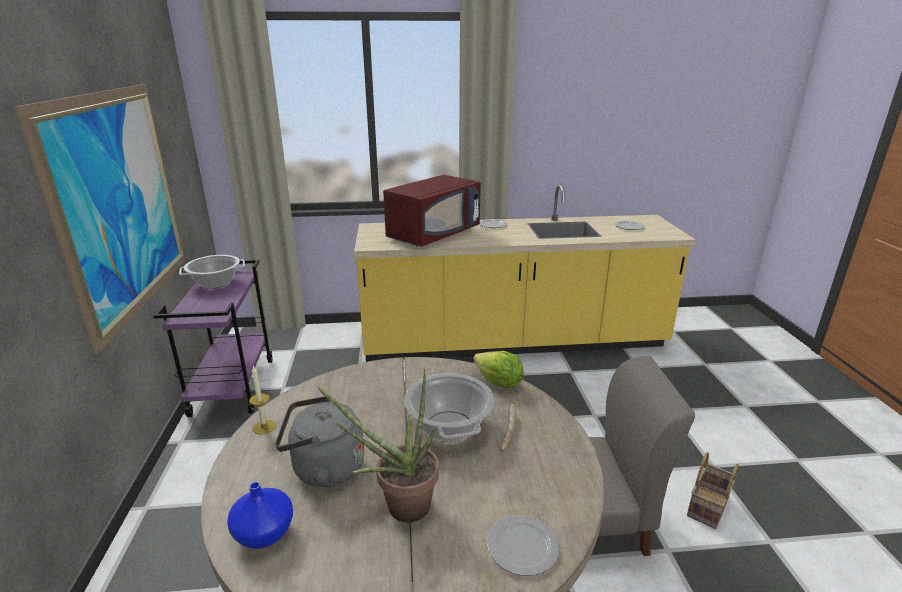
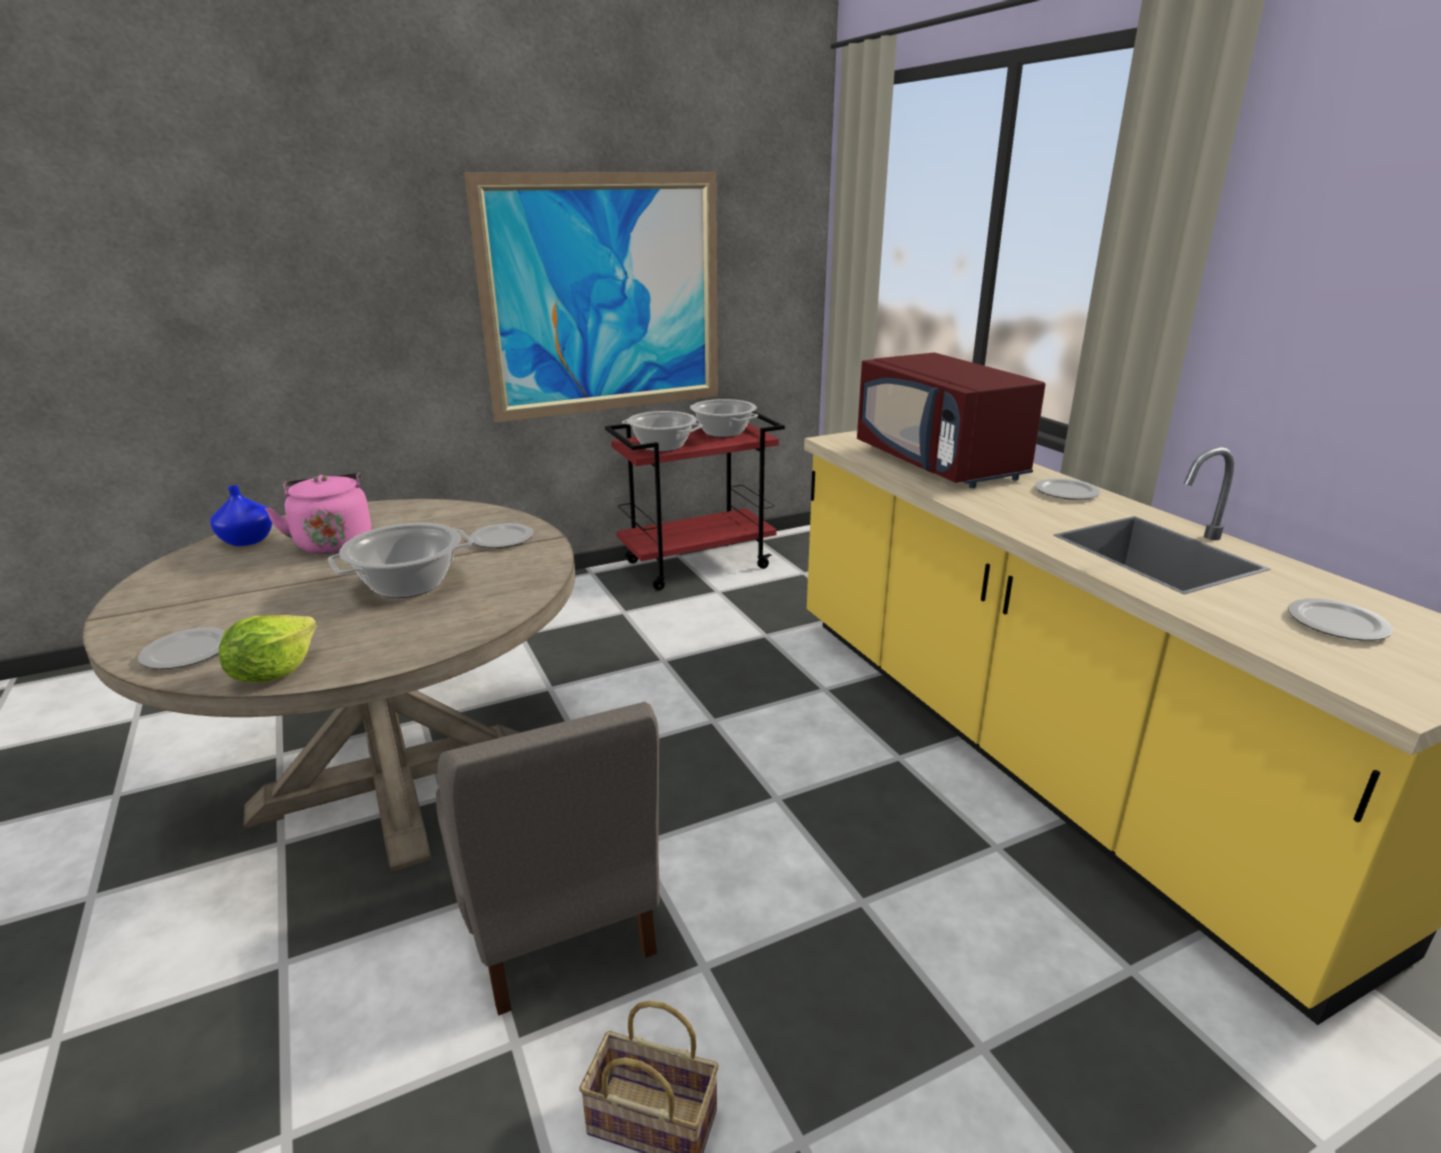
camera: 70 degrees right, 0 degrees up
purple cart [153,260,273,417] -> red cart [605,411,785,591]
candle [249,366,276,435] -> none
grey kettle [275,396,365,487] -> pink kettle [265,473,371,554]
potted plant [317,369,439,522] -> none
red microwave [383,175,481,247] -> red microwave turned 45 degrees clockwise [857,352,1046,488]
lettuce [474,351,524,388] -> lettuce moved to [219,615,317,682]
bread [500,404,516,451] -> none
none -> plate [470,523,533,548]
none -> cooking pot [622,411,703,452]

